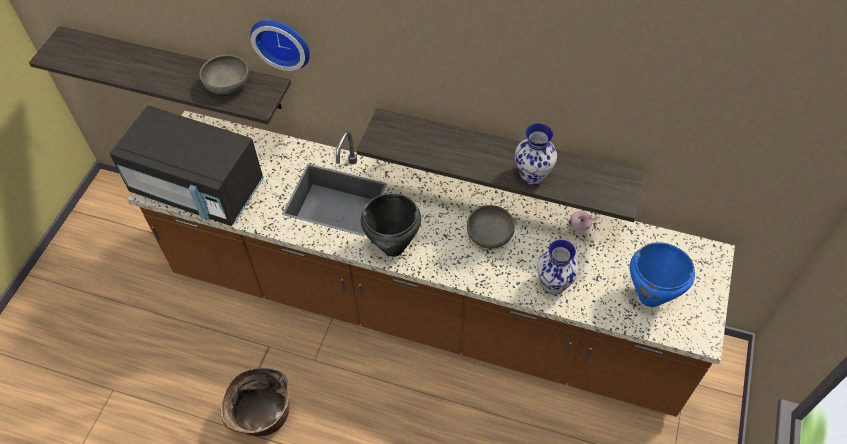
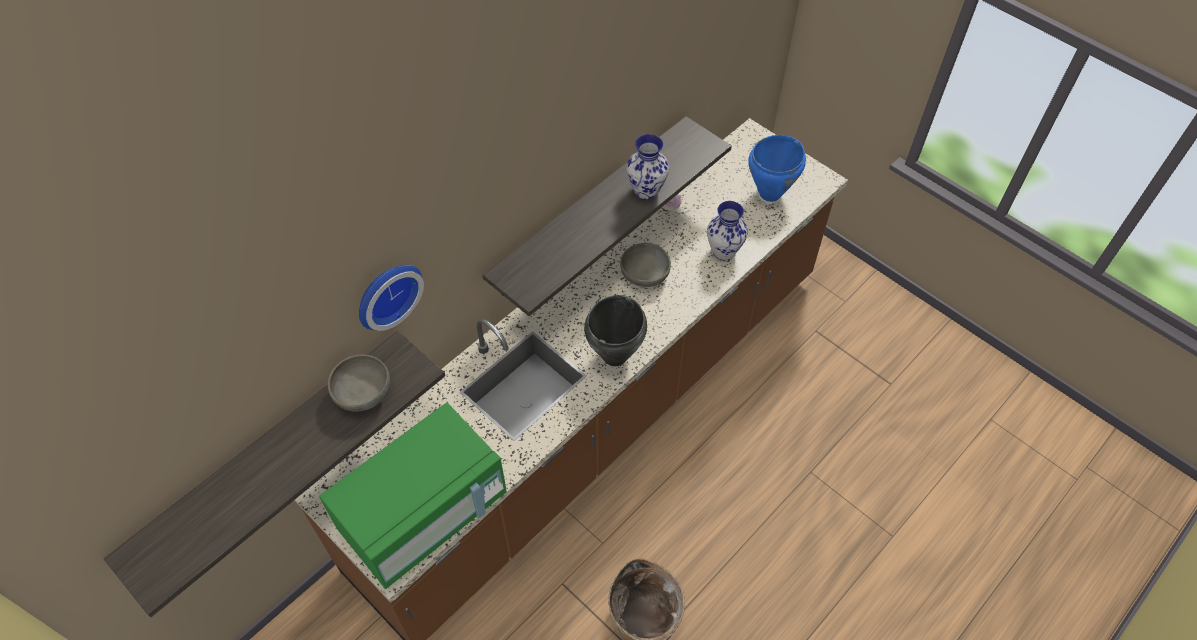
camera: 65 degrees left, 0 degrees up
black microwave [109,106,264,226] -> green microwave [319,403,507,589]

